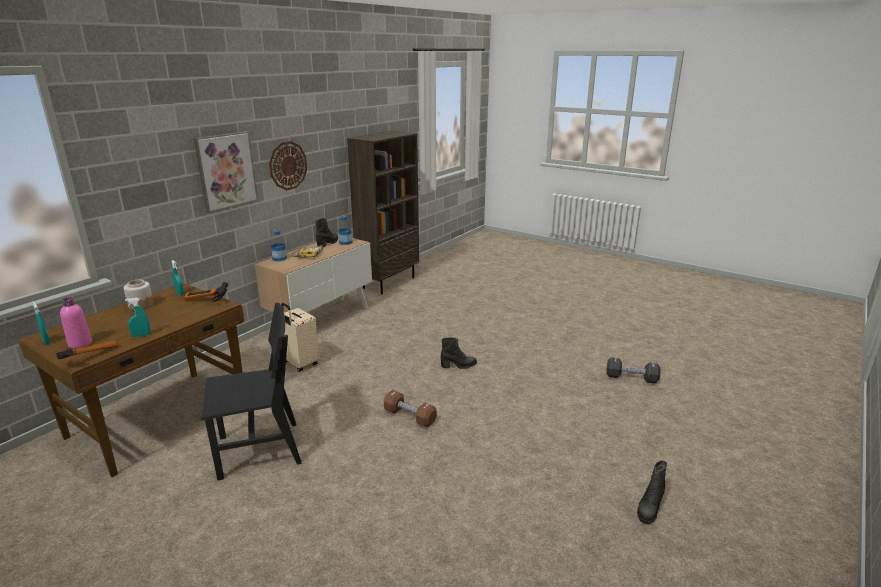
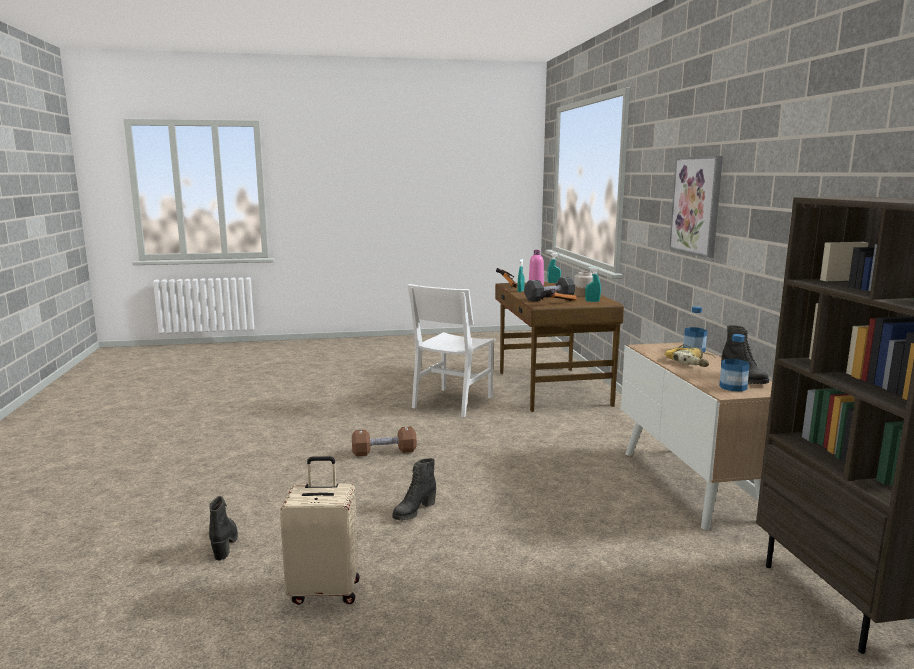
camera: 135 degrees right, 10 degrees down
black chair [201,303,302,480] -> white chair [407,284,496,417]
wall clock [269,141,307,190] -> none
beige suitcase [281,303,320,371] -> beige suitcase moved to [280,456,360,605]
black dumbbell [606,357,661,384] -> black dumbbell moved to [524,277,575,301]
black boot [637,460,667,524] -> black boot moved to [209,496,238,560]

